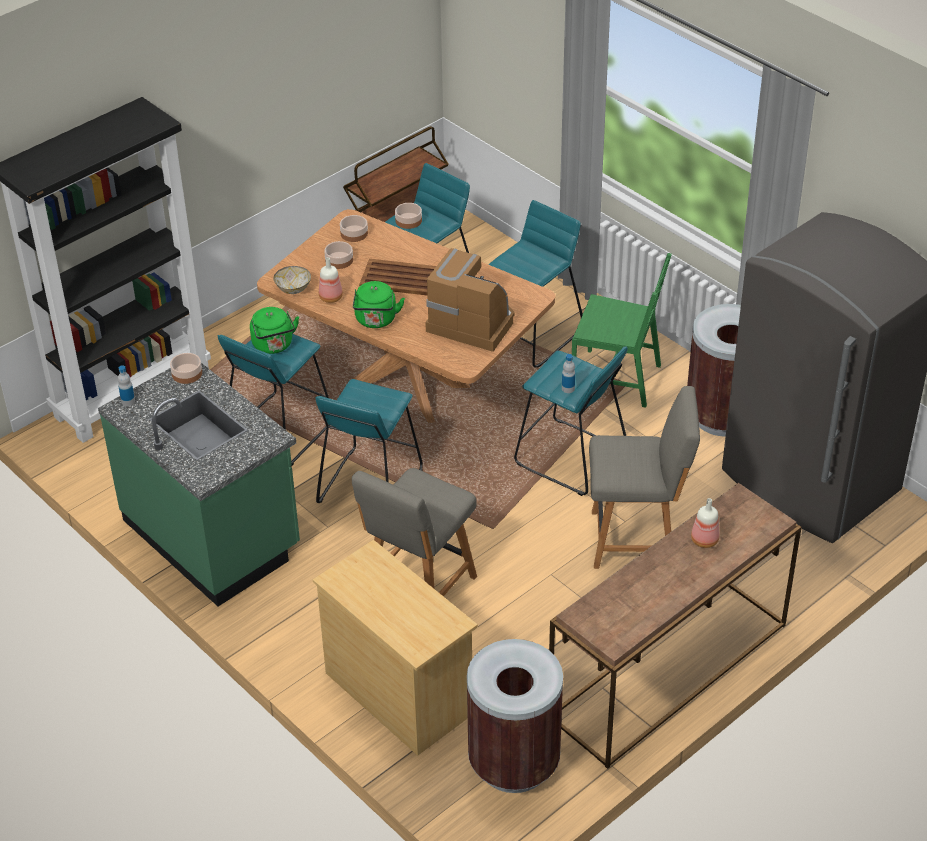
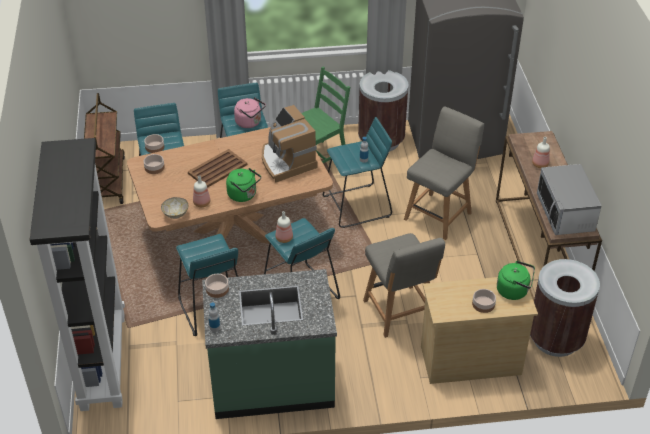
camera: 55 degrees left, 0 degrees up
green kettle [250,307,299,354] -> green kettle moved to [497,261,535,300]
bowl [324,241,353,269] -> bowl moved to [472,289,496,313]
coffee machine [425,248,515,352] -> coffee machine turned 90 degrees counterclockwise [262,105,317,182]
none -> pink kettle [234,97,266,128]
none -> bottle [275,211,293,243]
none -> microwave [537,164,602,235]

